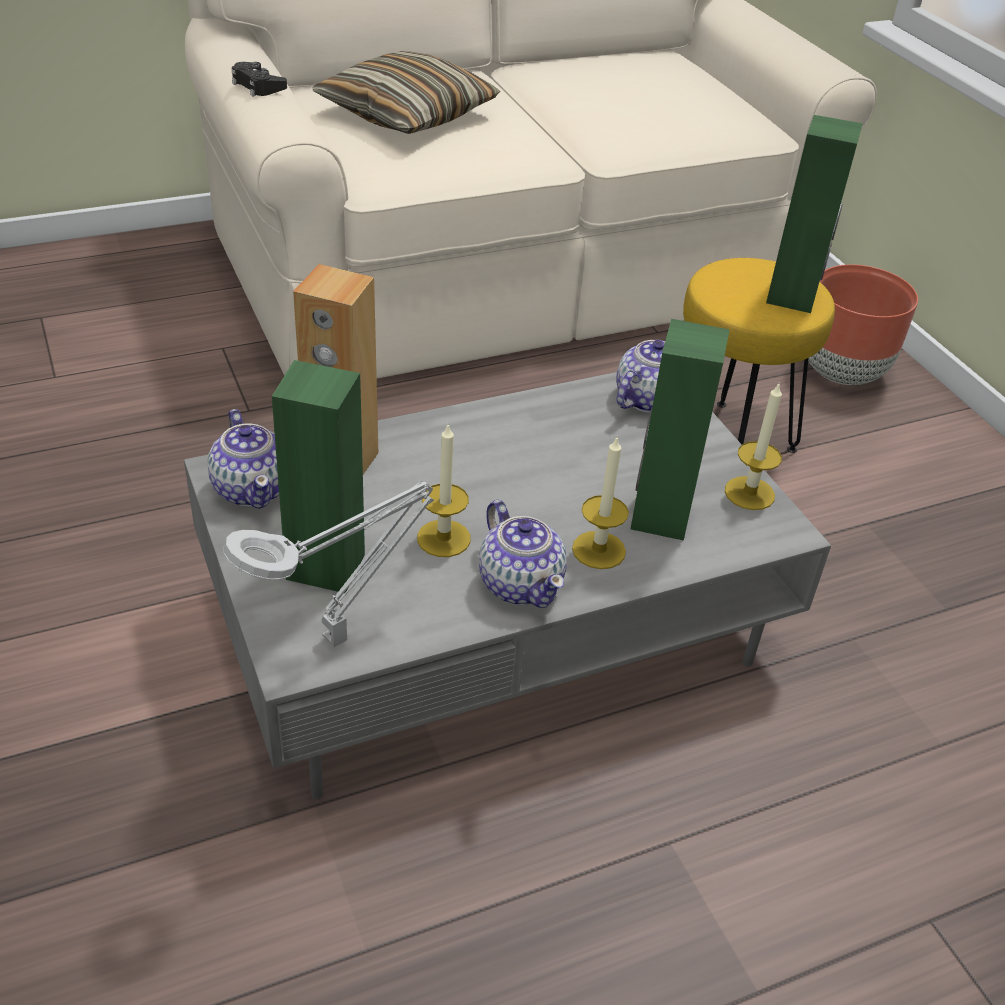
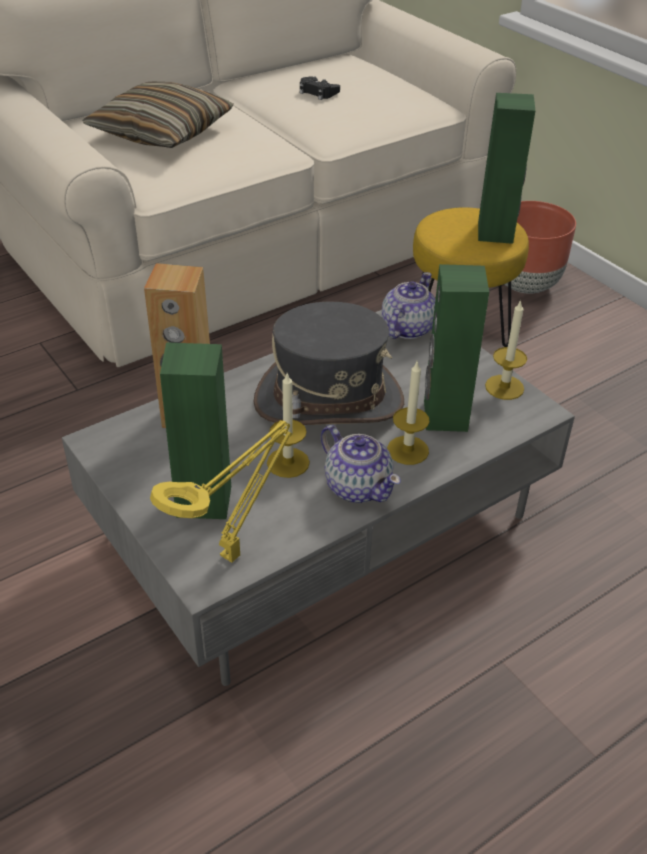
camera: 10 degrees left, 0 degrees up
teapot [208,409,279,509] -> none
grey table lamp [223,481,434,647] -> yellow table lamp [150,420,293,563]
black game controller [232,62,287,97] -> black game controller moved to [300,76,340,100]
none -> grey hat [253,301,404,425]

